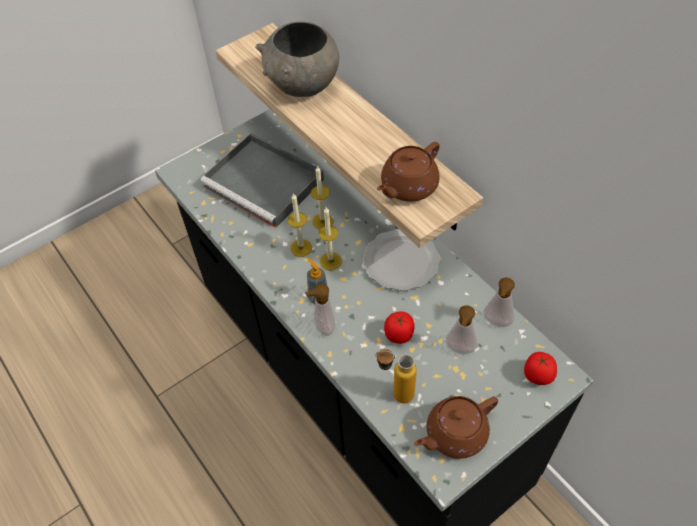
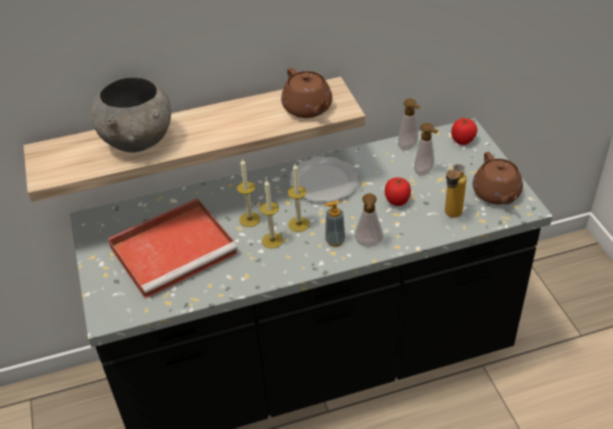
camera: 70 degrees left, 10 degrees down
grey tray [200,133,324,228] -> red tray [108,198,238,299]

